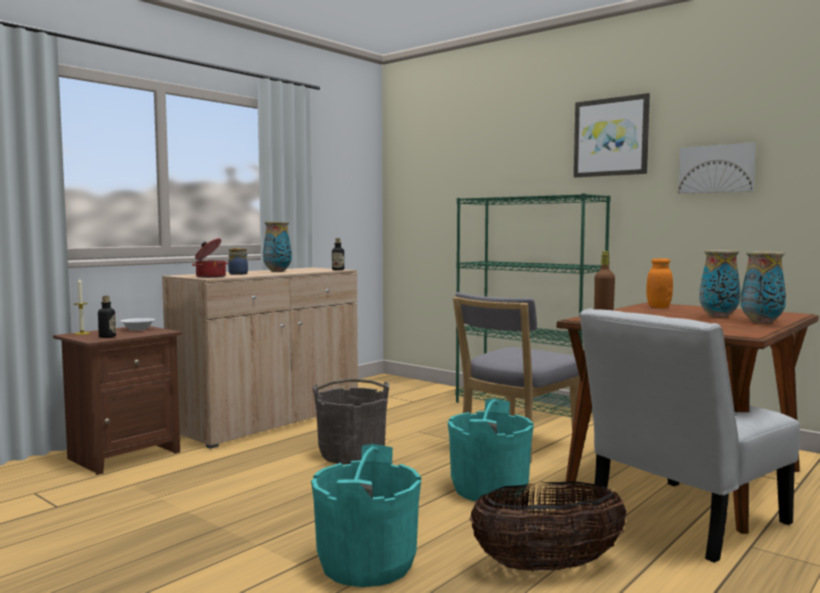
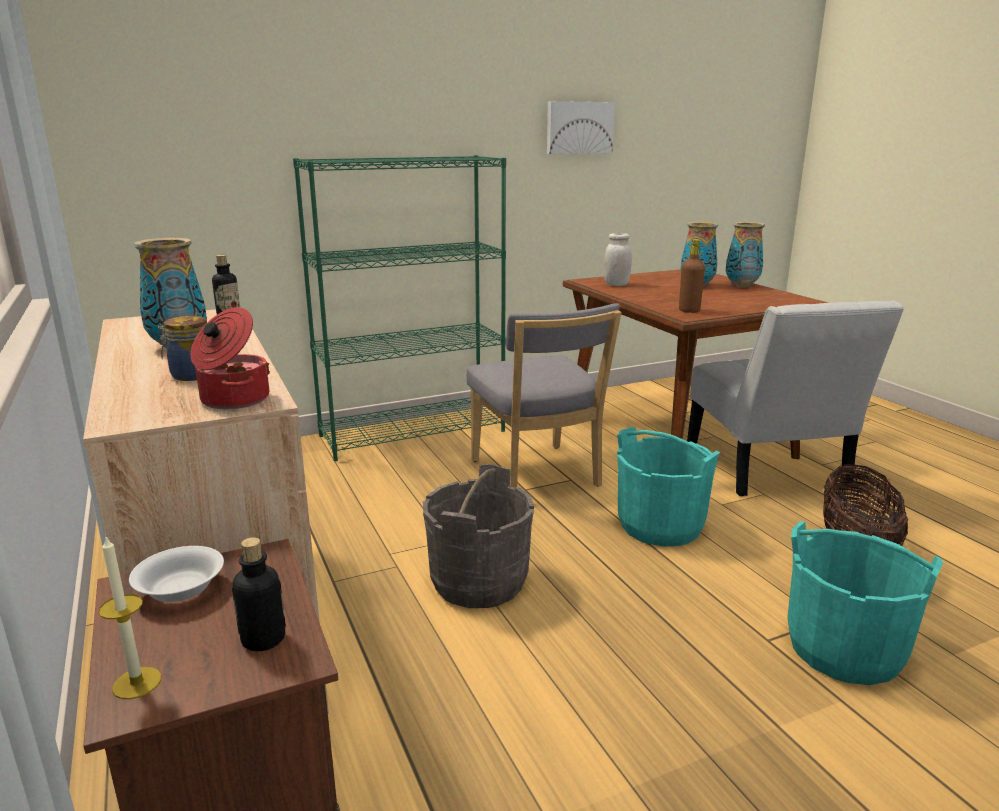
camera: 65 degrees left, 15 degrees up
picture [574,93,650,177] -> none
orange jar [646,258,673,308] -> white jar [604,233,632,286]

